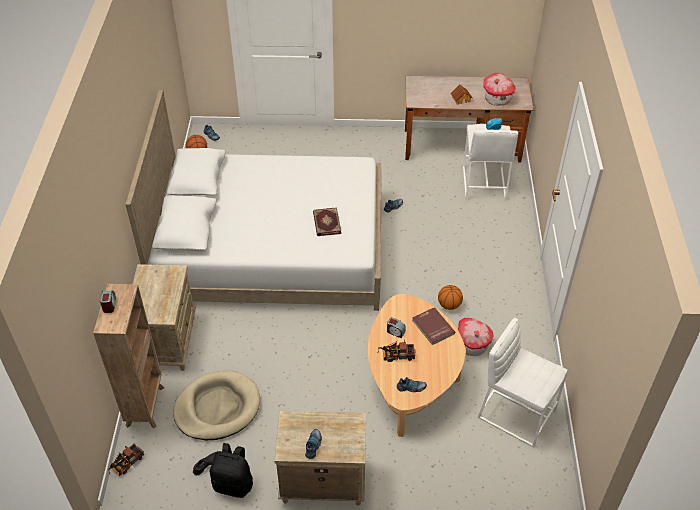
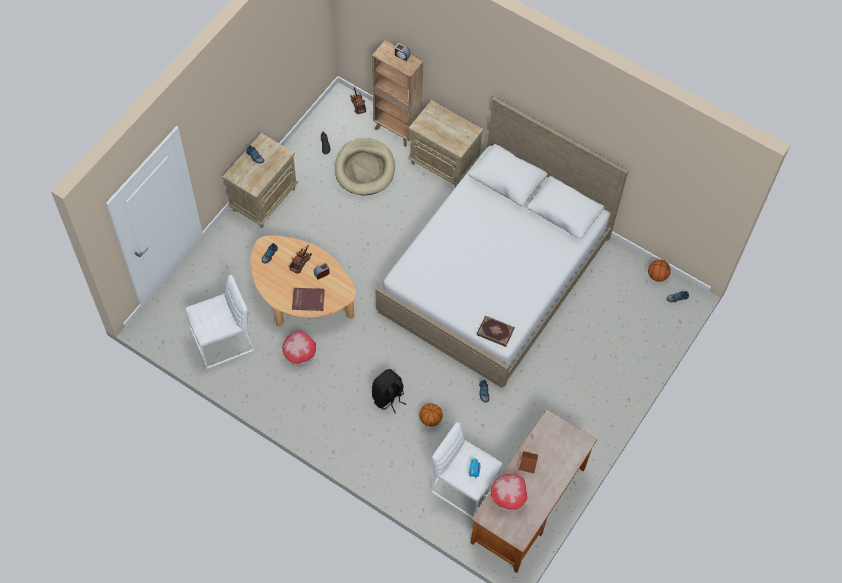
camera: 120 degrees right, 15 degrees up
black backpack [210,443,253,498] -> black backpack moved to [372,369,406,414]
book [313,207,341,236] -> book moved to [477,315,515,347]
basketball [438,285,463,310] -> basketball moved to [419,403,443,427]

